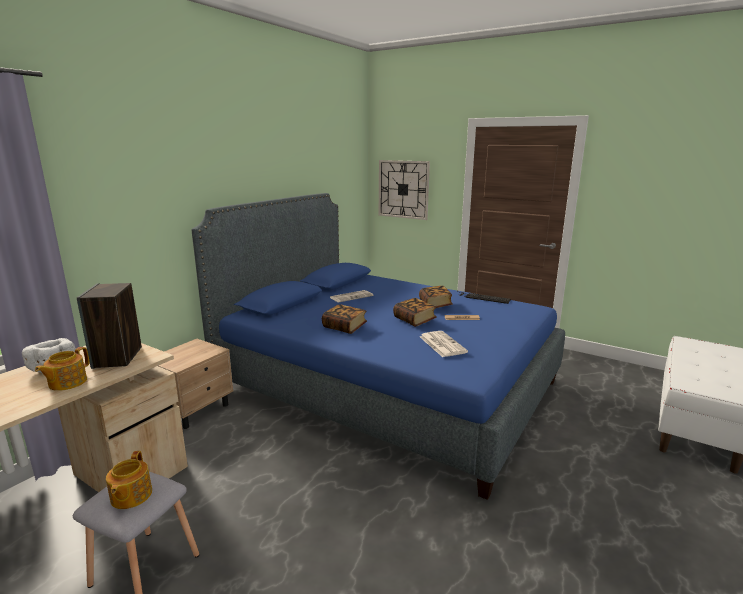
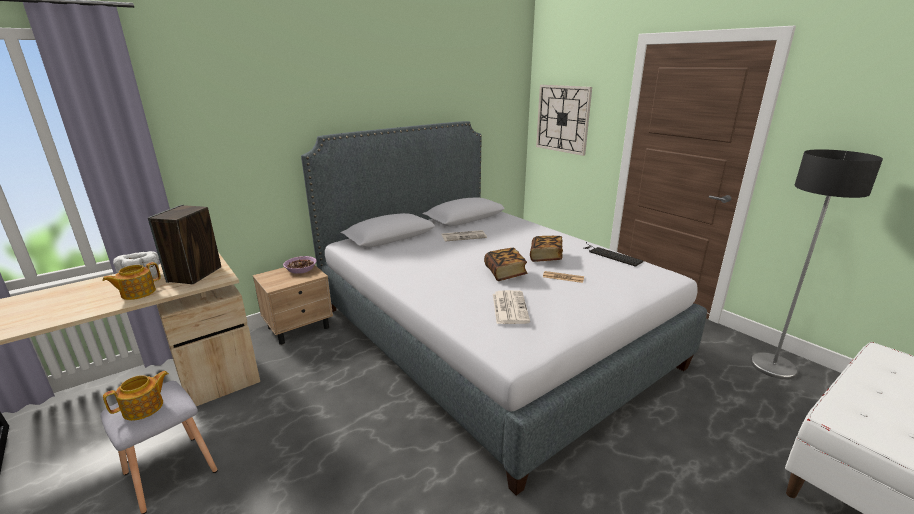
camera: 20 degrees right, 5 degrees up
teapot [106,451,152,509] -> teapot turned 150 degrees counterclockwise [103,371,169,421]
blue bed [192,193,565,500] -> grey bed [301,121,707,496]
book [322,304,367,334] -> none
none -> bowl [283,256,317,274]
none -> floor lamp [750,149,883,379]

